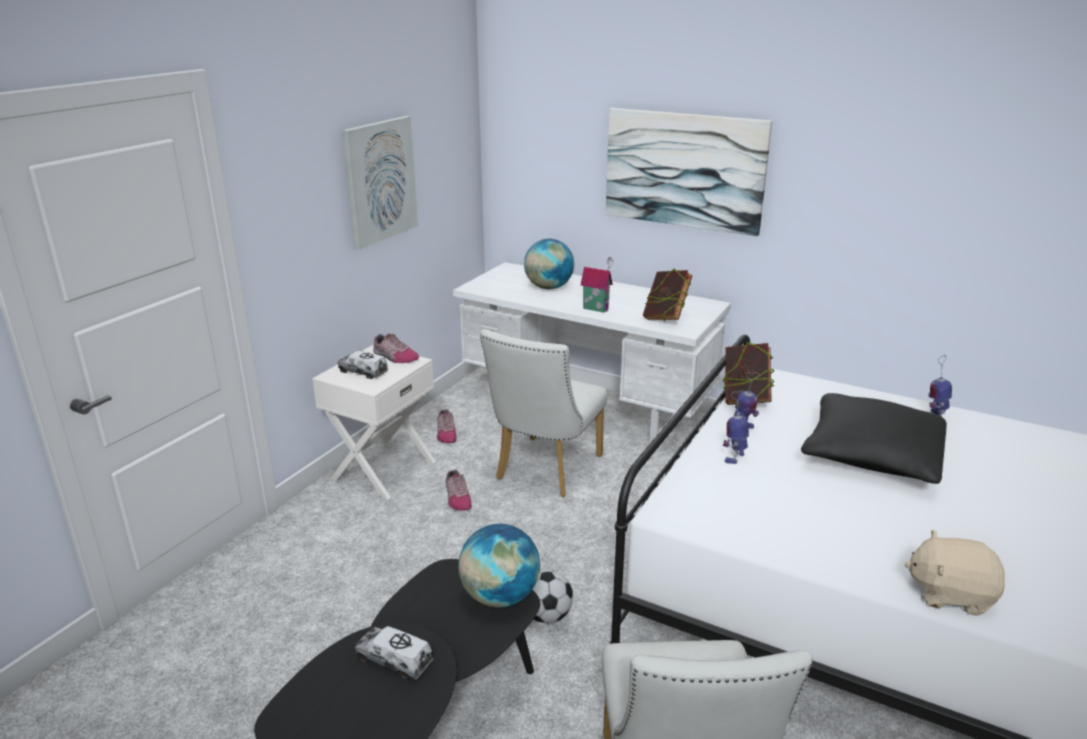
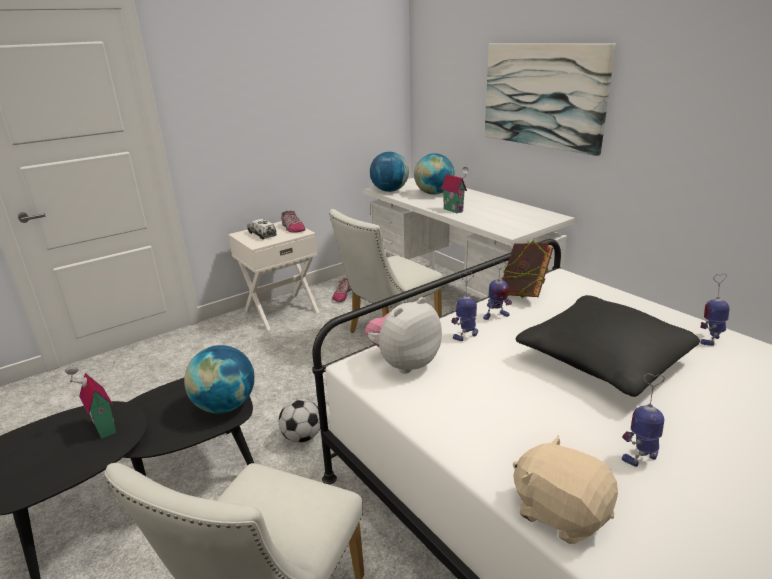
camera: 25 degrees right, 0 degrees up
picture [342,116,418,249] -> none
toy truck [355,626,433,680] -> toy house [65,365,116,439]
shoe [446,470,472,511] -> none
book [643,268,692,321] -> none
none -> plush toy [365,297,442,374]
none -> globe [370,152,409,192]
none -> toy robot [622,374,665,467]

